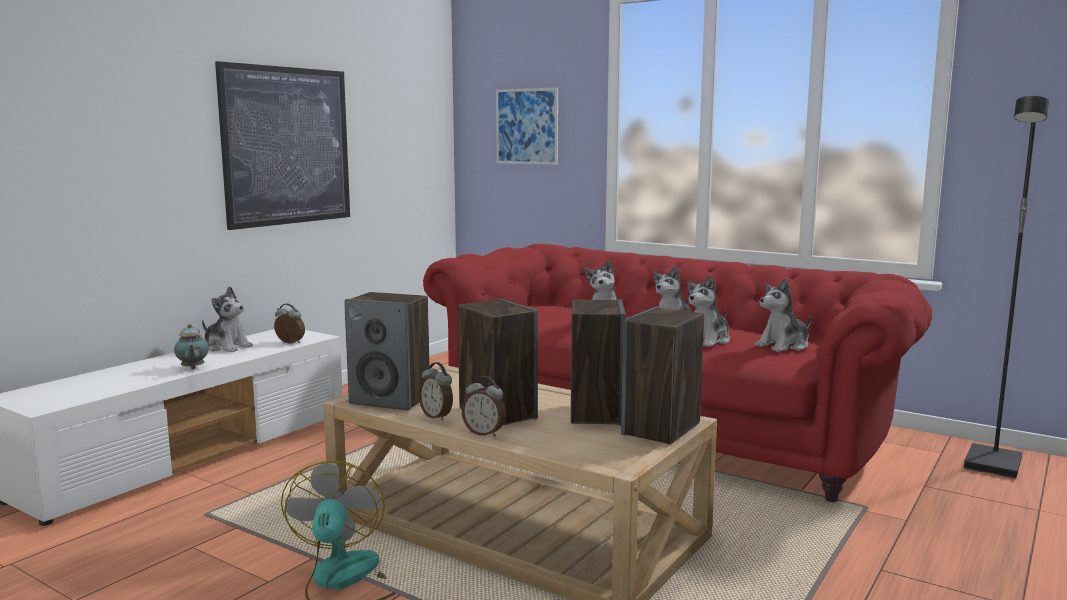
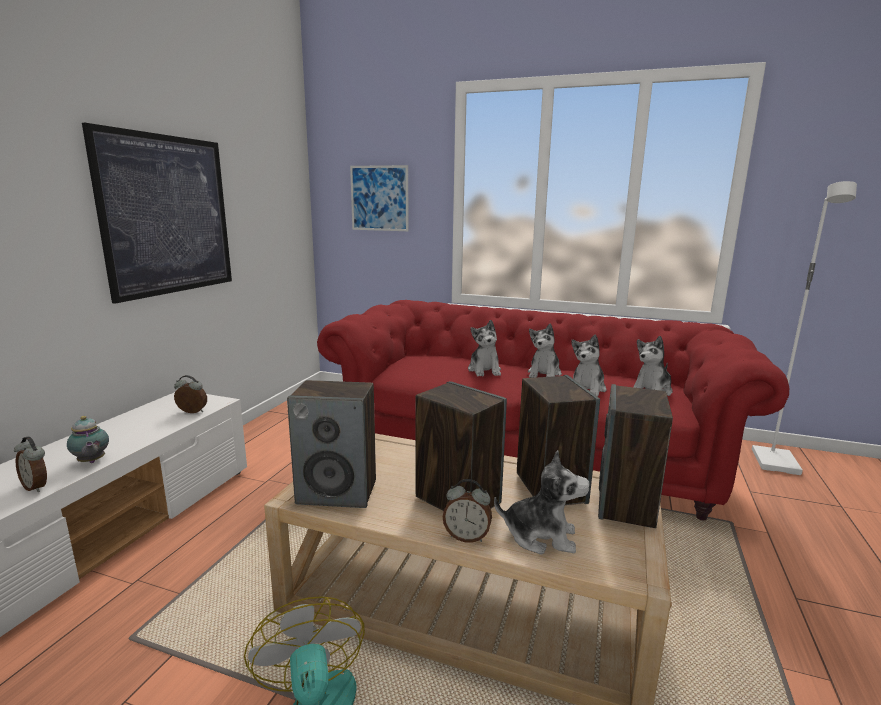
camera: 15 degrees left, 5 degrees up
plush toy [202,286,253,352] -> plush toy moved to [494,450,590,554]
alarm clock [419,362,453,421] -> alarm clock moved to [14,437,47,492]
black floor lamp [964,96,1049,479] -> white floor lamp [752,181,857,475]

